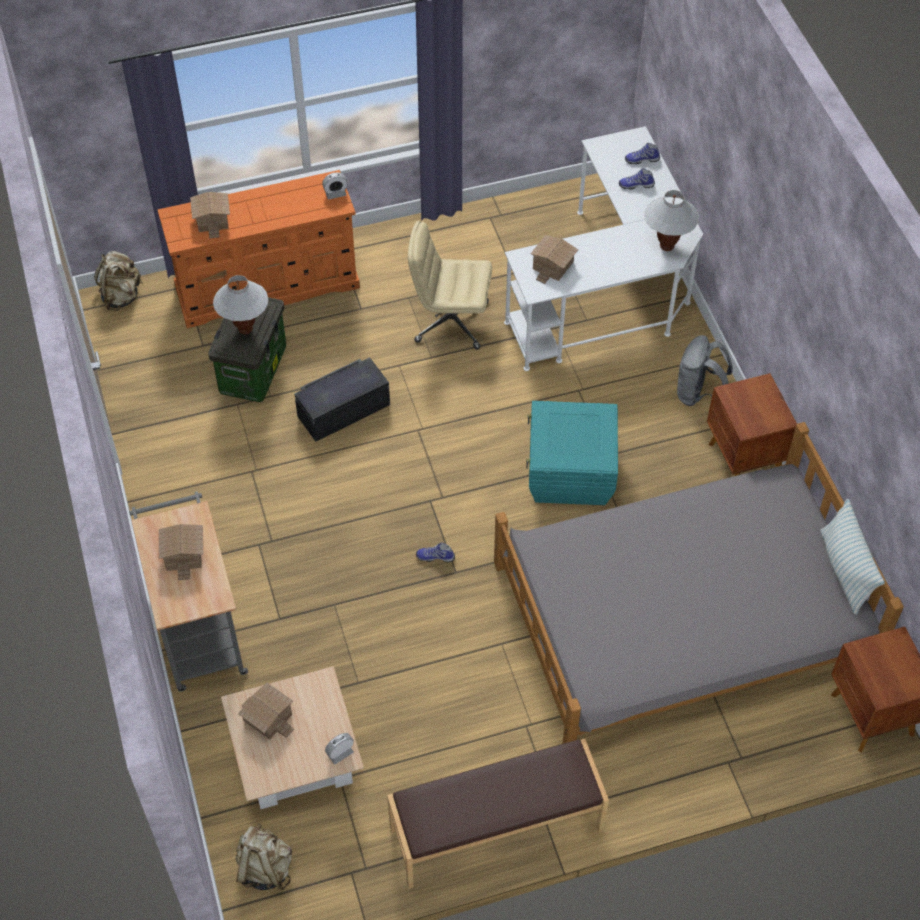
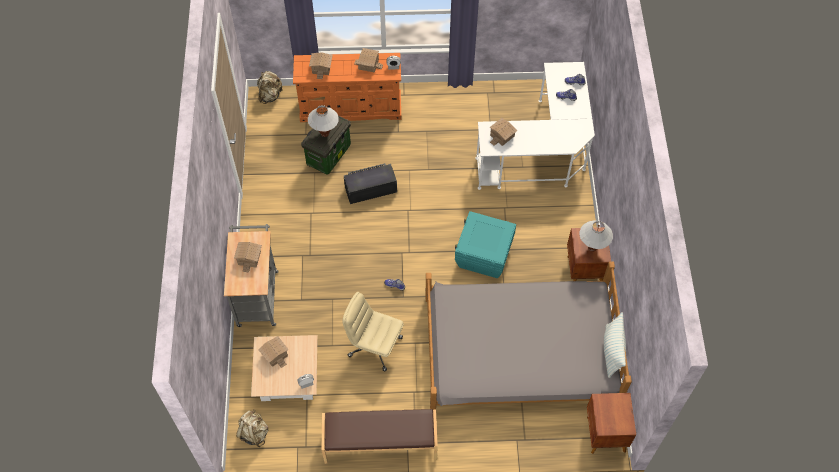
camera: 15 degrees right, 5 degrees up
beige office chair [408,221,492,349] -> beige office chair moved to [342,292,404,371]
white table lamp [644,190,699,251] -> white table lamp moved to [579,220,613,252]
grey backpack [677,335,733,406] -> none
none -> toy house [354,48,383,72]

